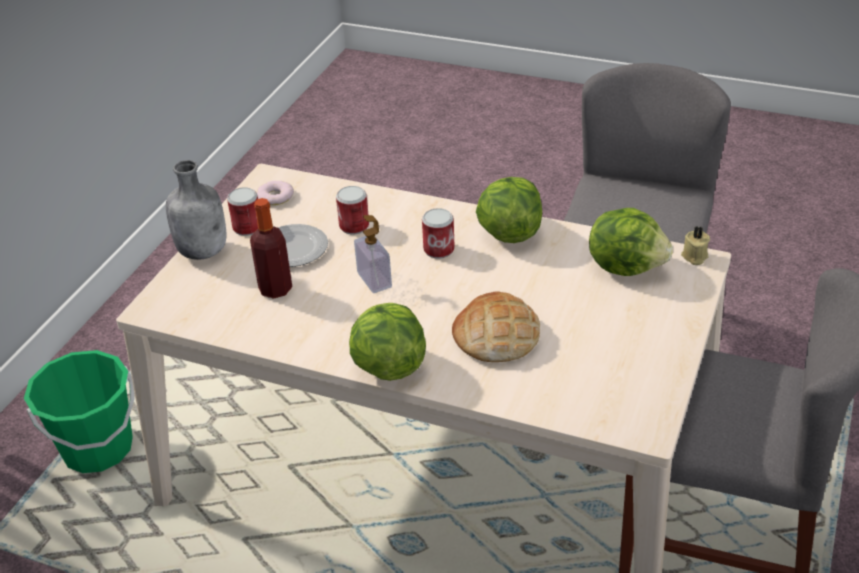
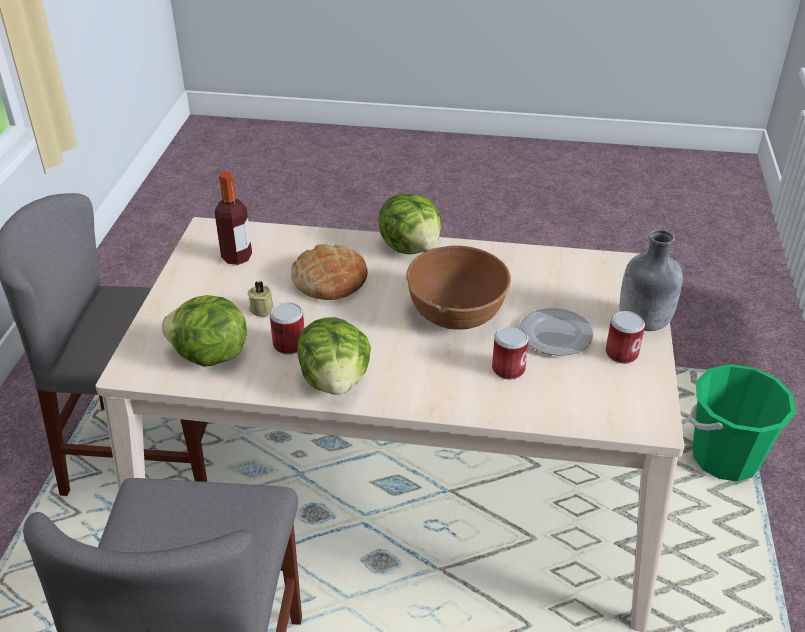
camera: 165 degrees right, 0 degrees up
bottle [250,198,292,299] -> bottle moved to [215,171,252,265]
donut [256,181,294,205] -> none
soap dispenser [354,215,392,293] -> brown bowl [406,245,511,329]
can [422,208,455,259] -> can moved to [270,302,304,355]
beige candle [681,226,710,265] -> beige candle moved to [248,281,274,317]

